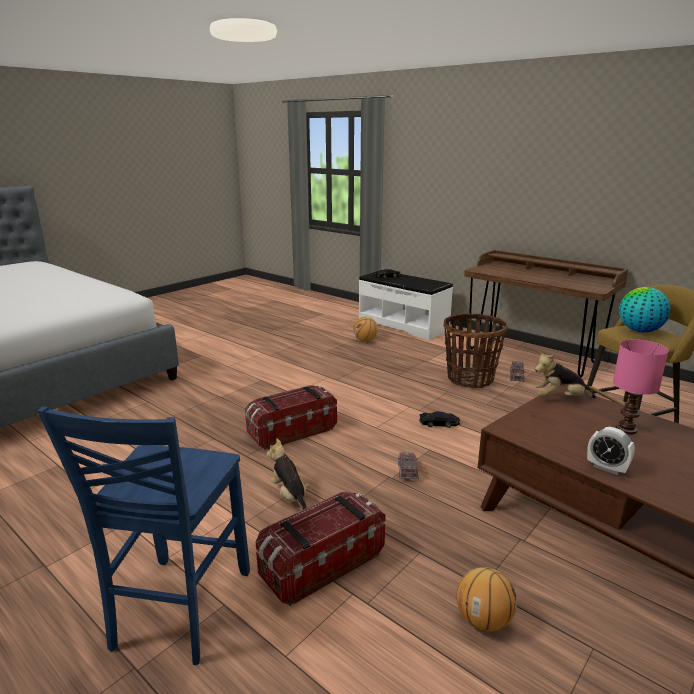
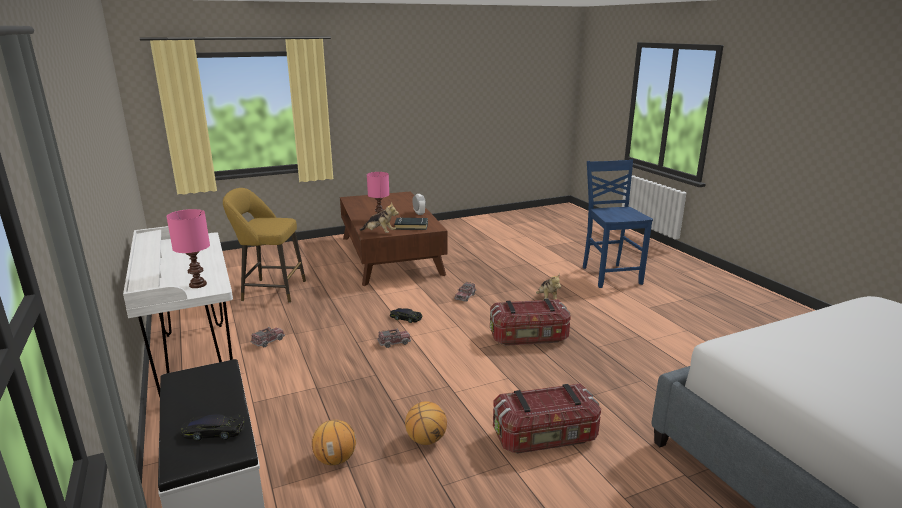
camera: 155 degrees left, 0 degrees up
blue chair [37,406,250,665] -> blue chair turned 45 degrees counterclockwise [583,159,653,288]
storage box [256,492,386,606] -> storage box moved to [493,384,601,454]
basket [444,314,508,388] -> none
basketball [456,567,517,631] -> basketball moved to [405,401,447,445]
brown desk [464,250,628,377] -> white desk [123,226,233,397]
globe [619,287,671,332] -> none
none -> pink table lamp [166,209,210,288]
none -> toy truck [377,328,411,348]
none -> black book [394,217,428,230]

